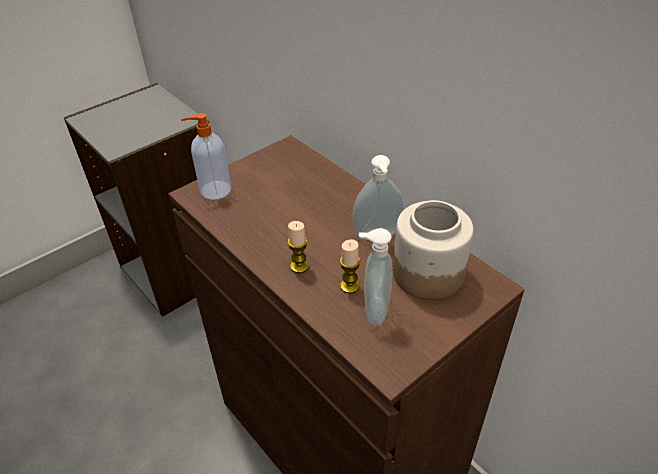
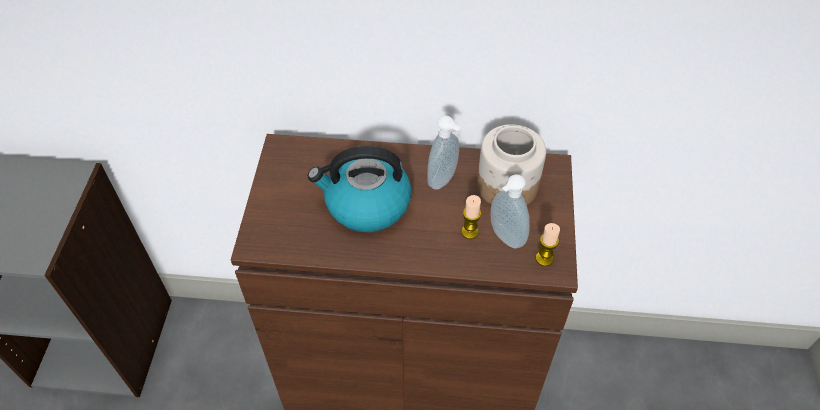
camera: 45 degrees left, 10 degrees up
soap dispenser [181,113,231,200] -> none
candle [288,221,309,273] -> candle moved to [536,223,560,266]
none -> kettle [308,146,411,232]

